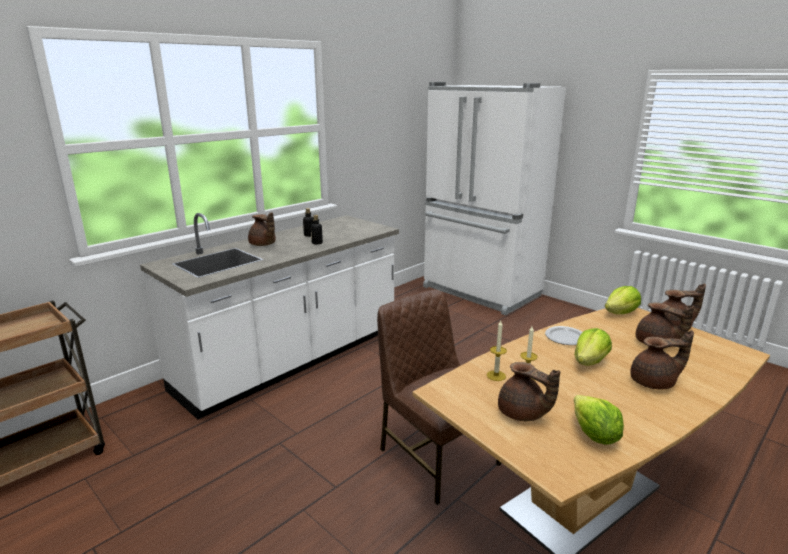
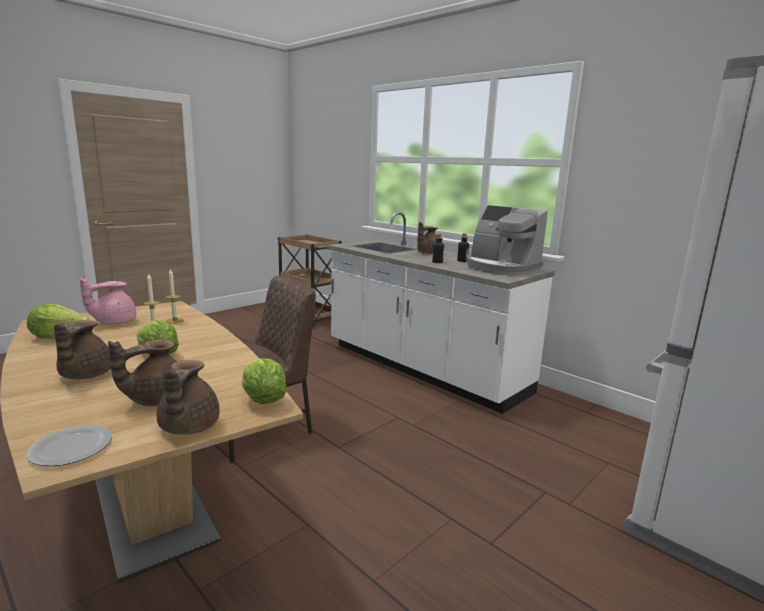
camera: 90 degrees right, 5 degrees down
brown teapot [498,362,560,421] -> pink teapot [80,278,136,324]
plate [545,326,582,345] -> plate moved to [26,425,112,466]
none -> coffee machine [466,205,548,276]

